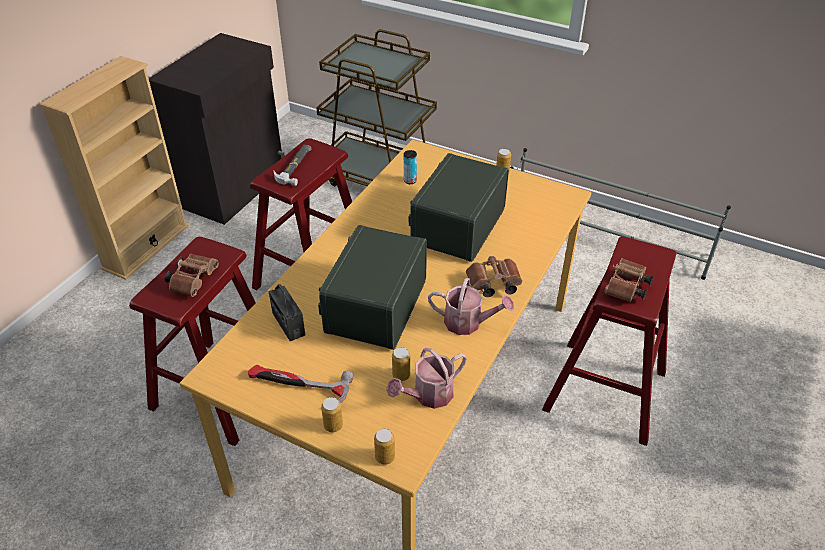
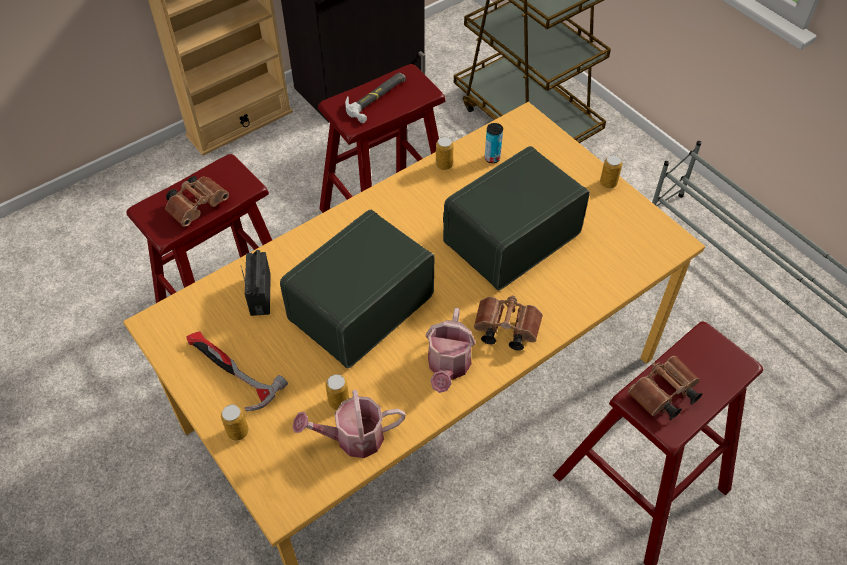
camera: 25 degrees right, 10 degrees up
can [374,428,395,465] -> can moved to [436,137,454,170]
watering can [428,278,514,335] -> watering can turned 60 degrees clockwise [425,308,476,393]

